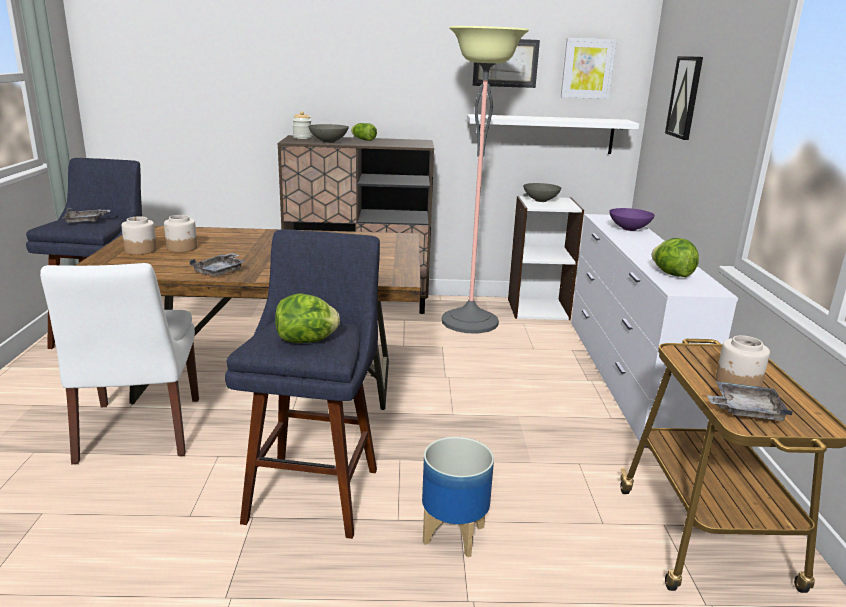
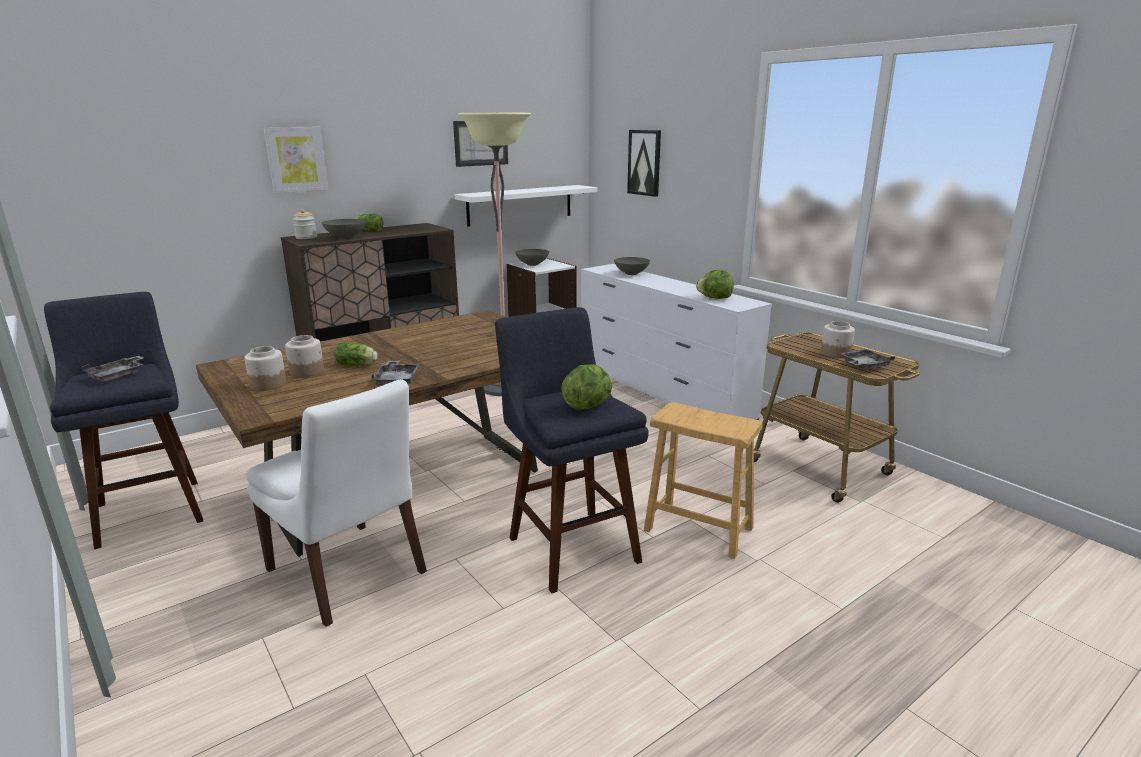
camera: 35 degrees left, 0 degrees up
planter [422,437,494,557] -> brown stool [644,402,763,559]
picture [561,38,617,99] -> picture moved to [263,127,328,193]
purple bowl [609,208,655,231] -> grey bowl [614,257,650,275]
none -> lettuce [334,342,378,366]

